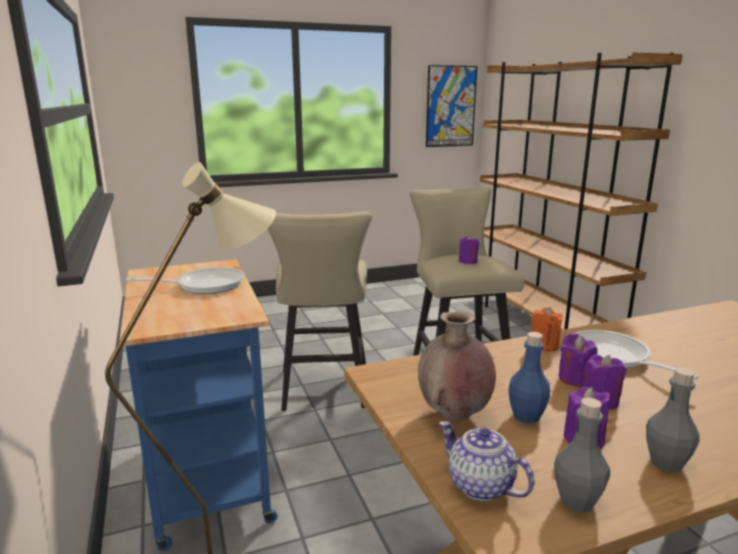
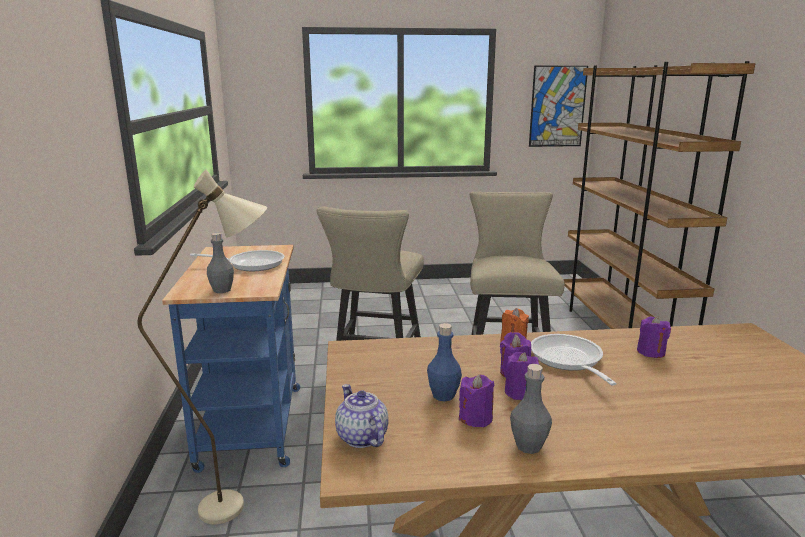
camera: 15 degrees right, 0 degrees up
brown vase [418,311,496,420] -> none
purple candle [459,235,480,264] -> purple candle moved to [637,316,671,358]
grey bottle [554,397,610,513] -> grey bottle moved to [207,233,234,293]

